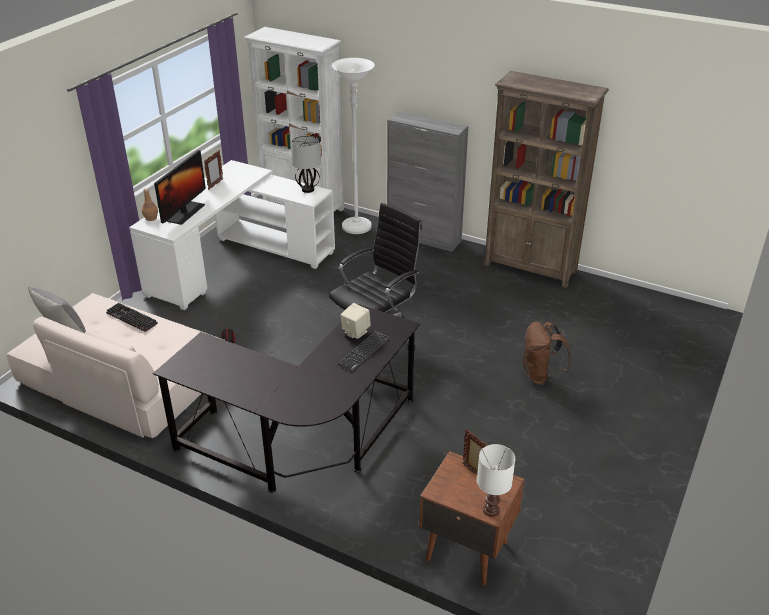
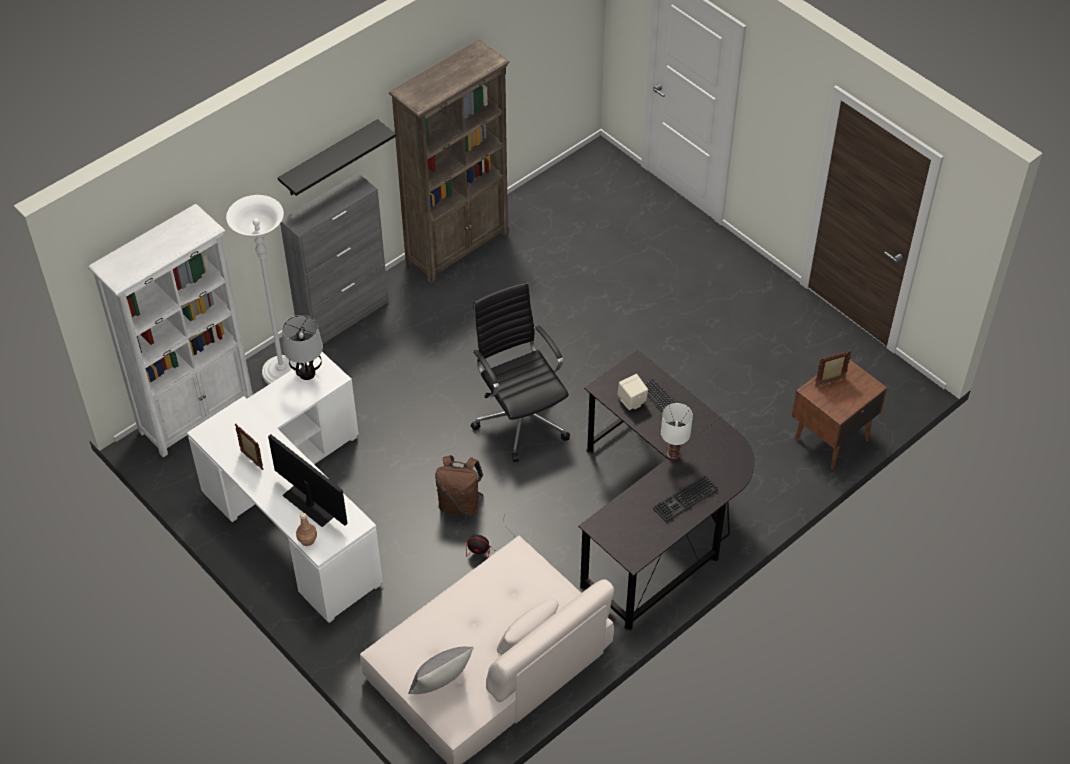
camera: 70 degrees left, 15 degrees up
keyboard [106,303,158,332] -> keyboard moved to [653,475,718,522]
white table lamp [477,444,515,517] -> white table lamp moved to [661,403,693,460]
brown backpack [522,321,571,385] -> brown backpack moved to [435,455,484,516]
none -> black shelf [278,119,396,196]

